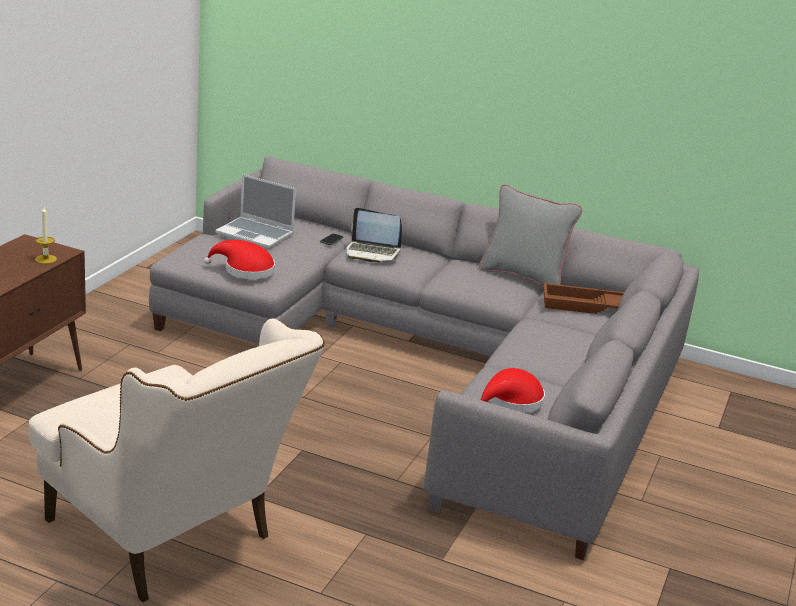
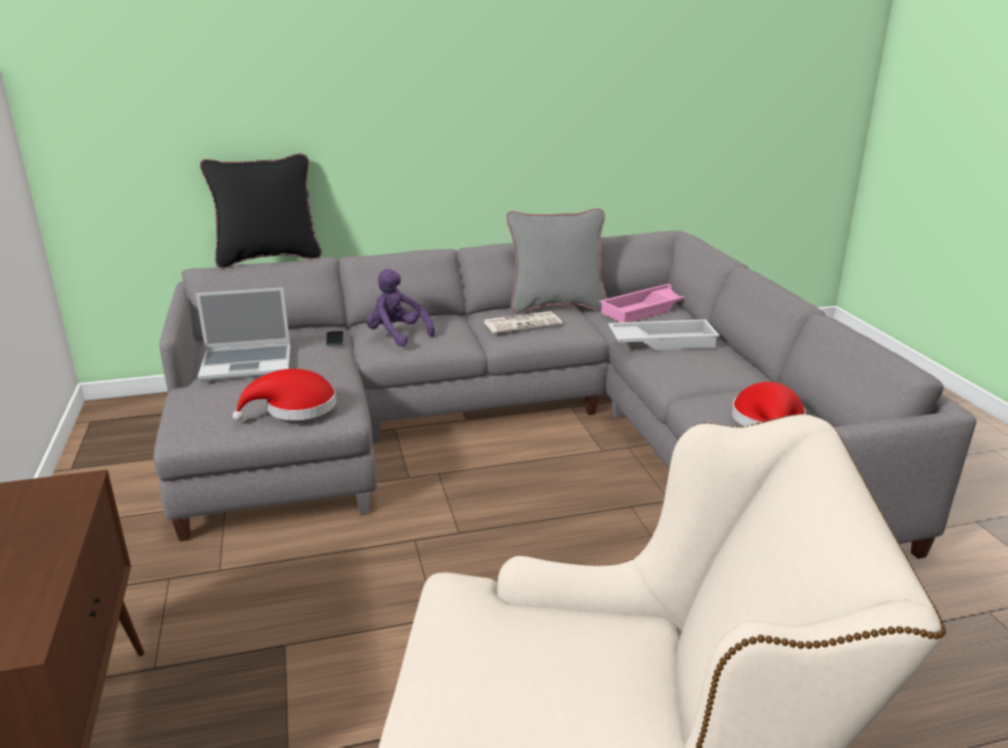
camera: 35 degrees left, 0 degrees up
candle [35,207,57,264] -> none
laptop [346,208,402,262] -> purple plush toy [366,269,435,347]
brown tray [543,283,624,314] -> pink tray [599,284,684,323]
none -> black pillow [200,154,322,268]
none -> newspaper [483,311,562,333]
none -> white tray [608,319,720,350]

